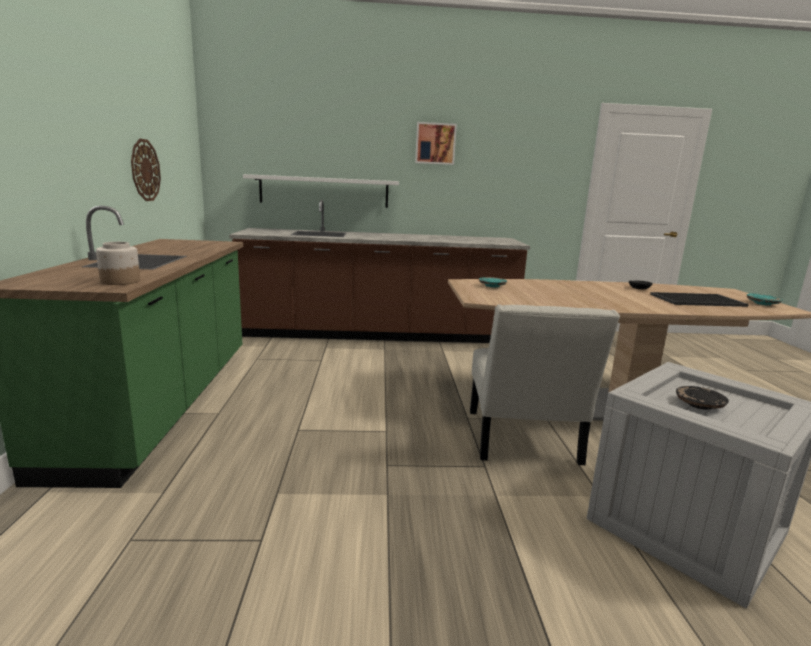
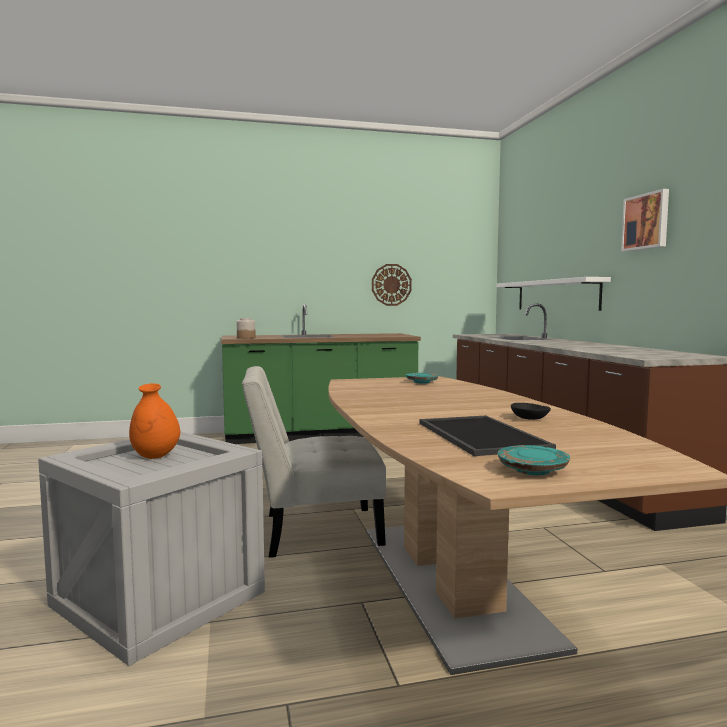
camera: 80 degrees right, 10 degrees down
black plate [676,386,729,409] -> orange vase [129,383,180,459]

